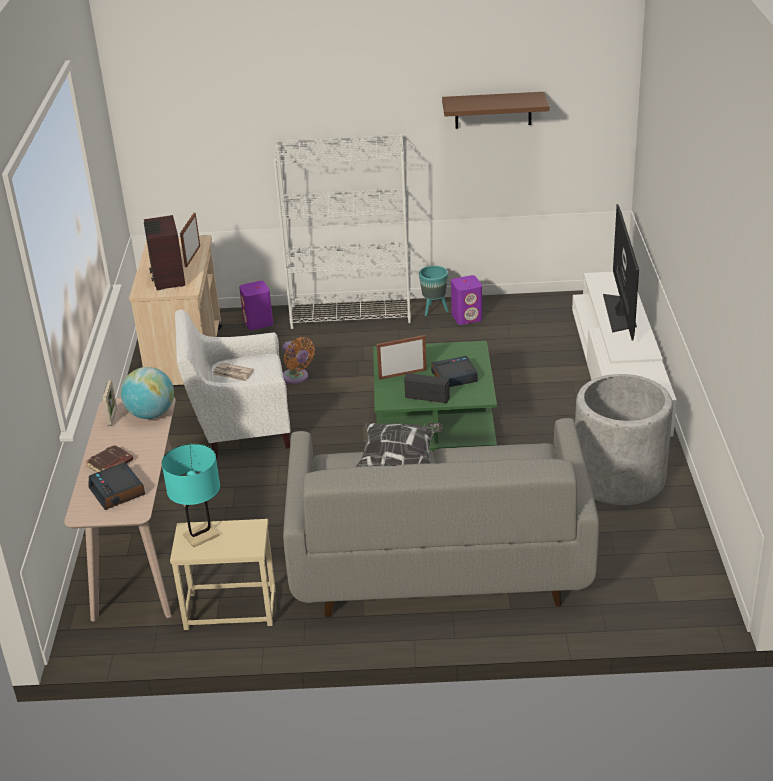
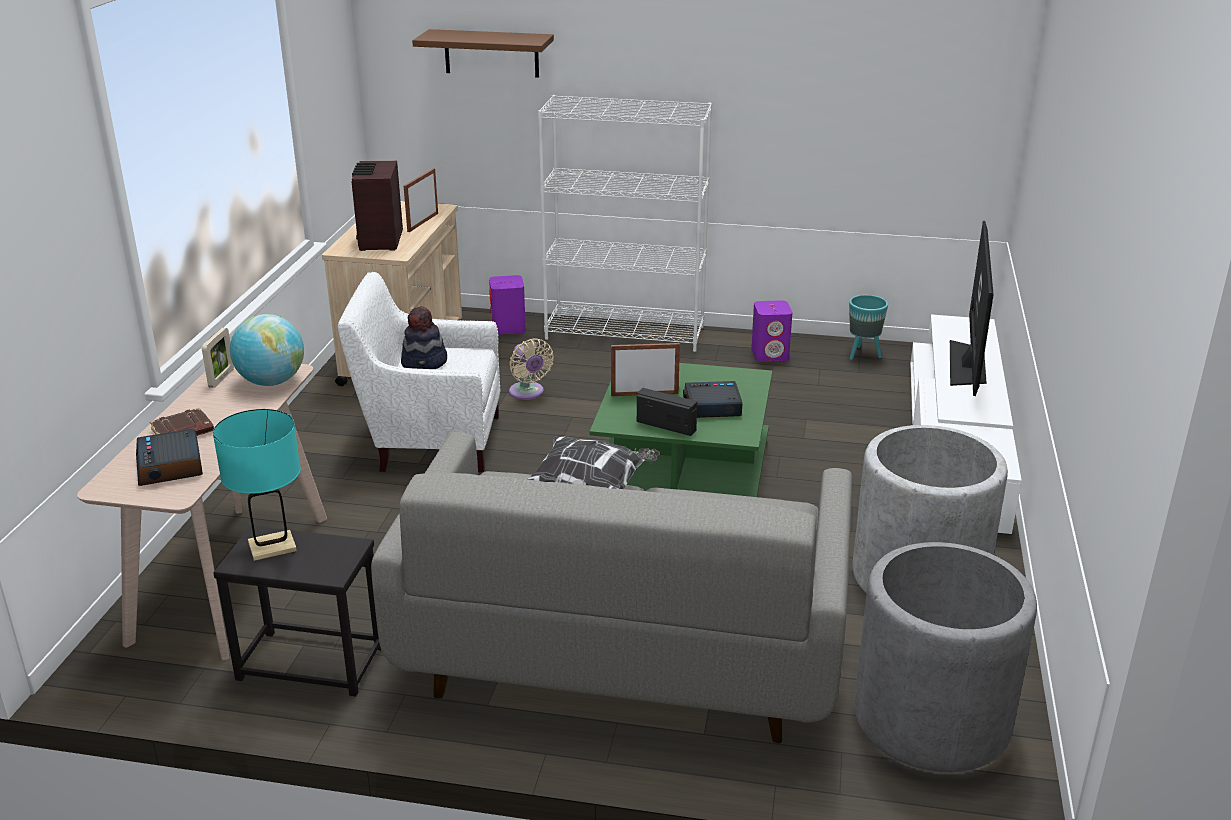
camera: 10 degrees right, 5 degrees down
beige side table [170,519,276,630] -> black side table [213,526,381,696]
newspaper [213,362,254,381] -> hat [401,306,447,369]
orange fan [282,337,315,384] -> beige fan [509,338,554,400]
turquoise planter [419,266,448,316] -> turquoise planter moved to [849,295,888,360]
brown shelf [442,92,549,129] -> brown shelf moved to [412,29,554,78]
none -> grey planter [854,542,1037,772]

